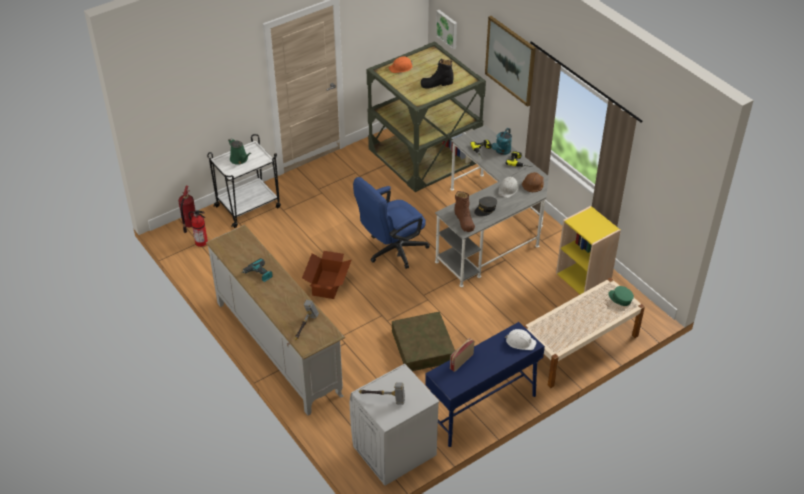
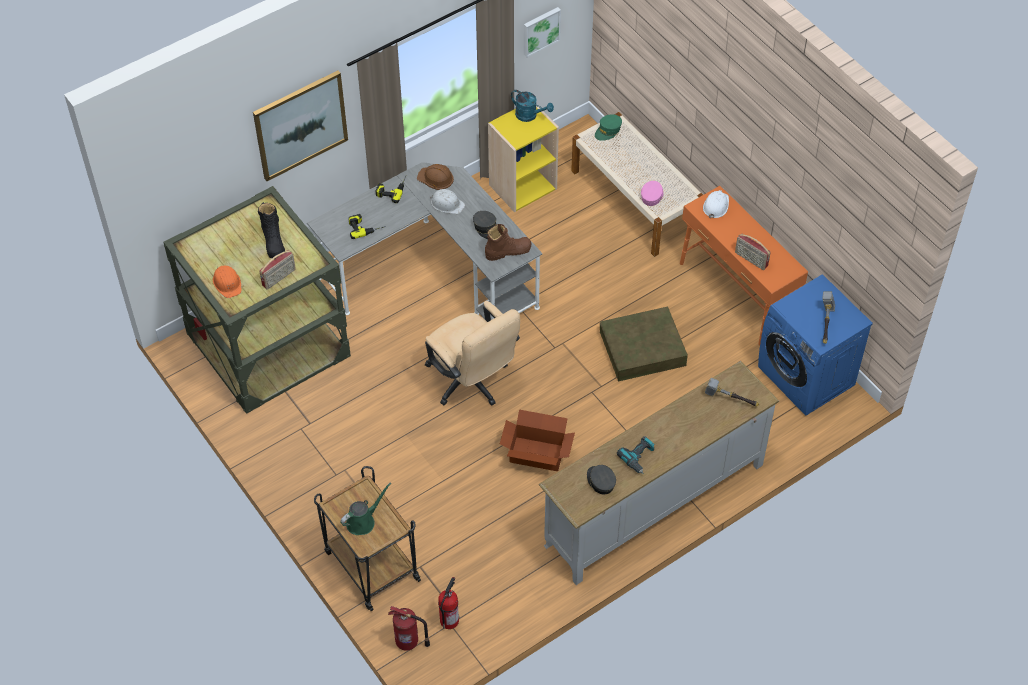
camera: 90 degrees left, 10 degrees up
white cart [207,134,281,228] -> brown cart [314,466,421,611]
white washing machine [350,364,439,486] -> blue washing machine [758,274,873,416]
blue office chair [353,177,430,269] -> beige office chair [425,301,520,405]
blue console table [425,322,545,447] -> orange console table [680,186,808,346]
picture [436,10,457,49] -> picture moved to [524,7,561,57]
turquoise watering can [491,128,512,155] -> turquoise watering can moved to [511,90,554,122]
none -> radio [259,250,296,290]
none -> grey cap [587,465,616,494]
none -> pink cap [641,181,663,206]

